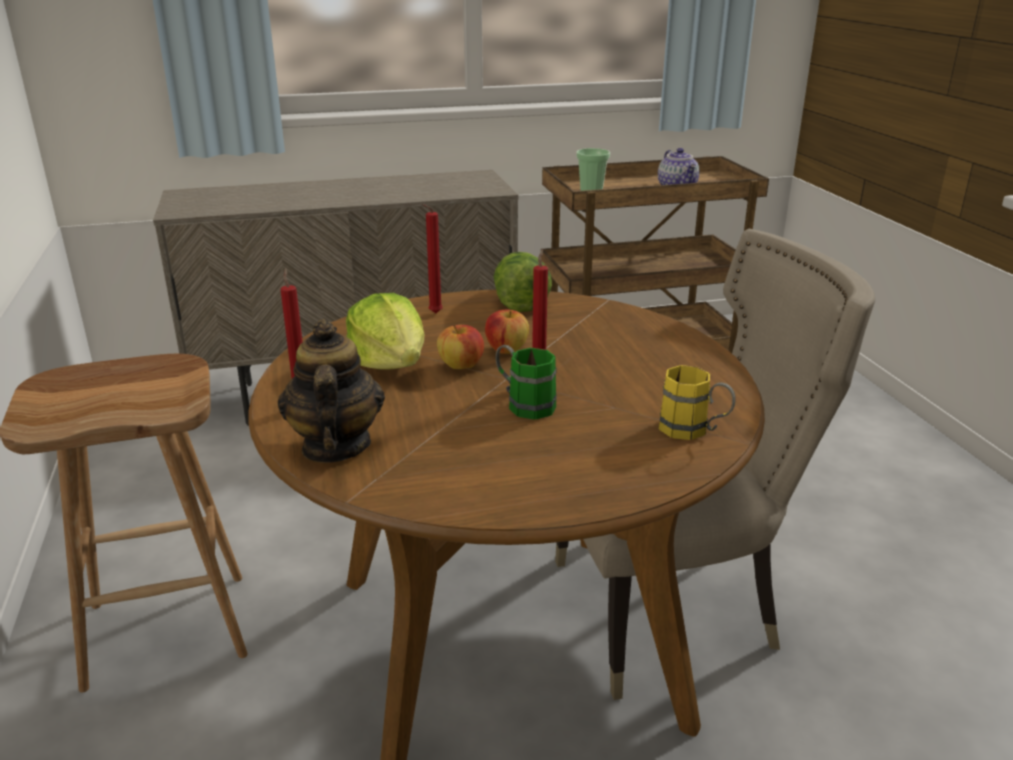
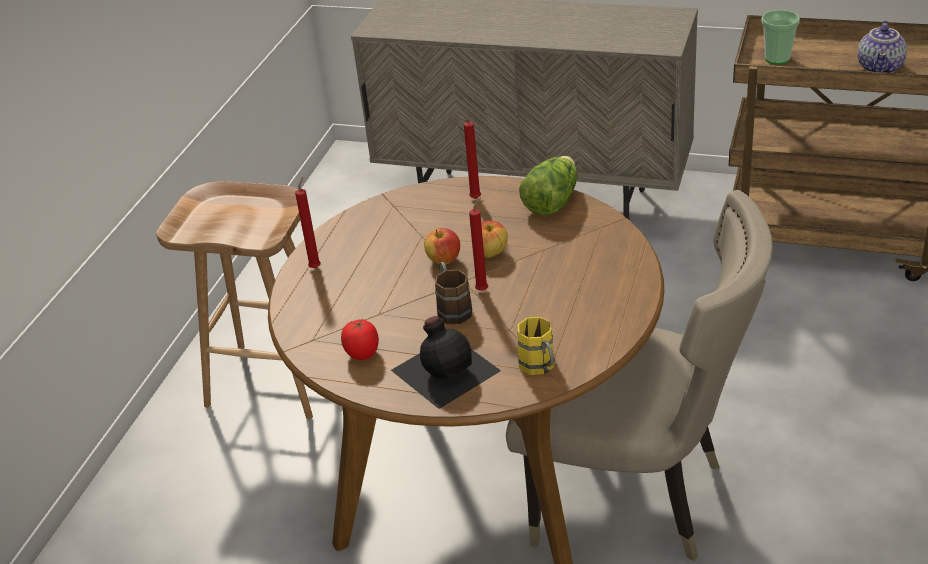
camera: 35 degrees right, 10 degrees up
teapot [278,319,385,463] -> none
lettuce [346,293,424,370] -> none
green mug [496,345,557,420] -> brown mug [435,262,472,324]
none -> tomato [341,319,379,360]
none -> black bottle [391,316,501,409]

